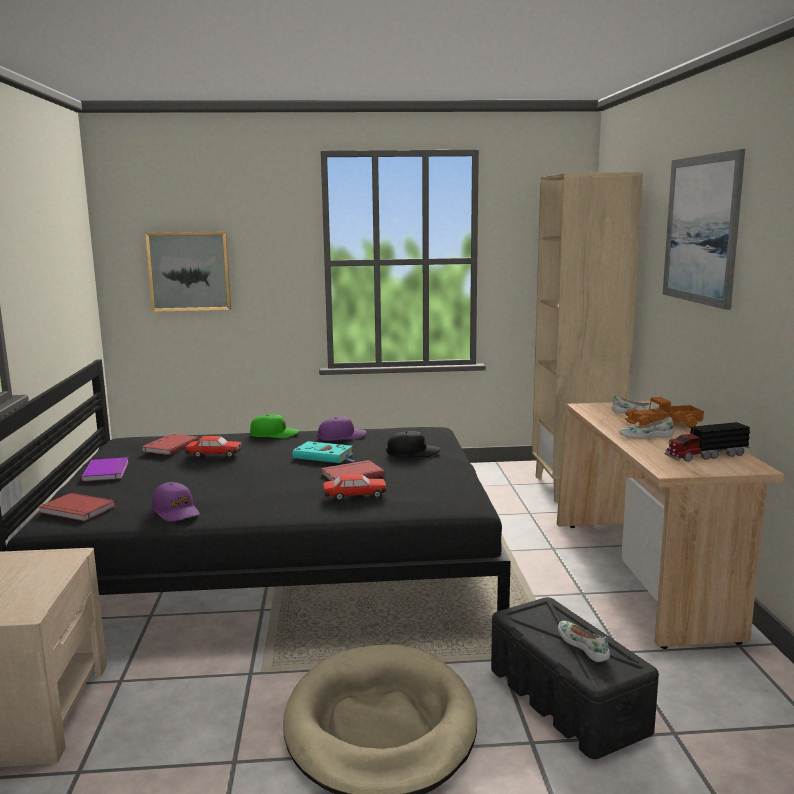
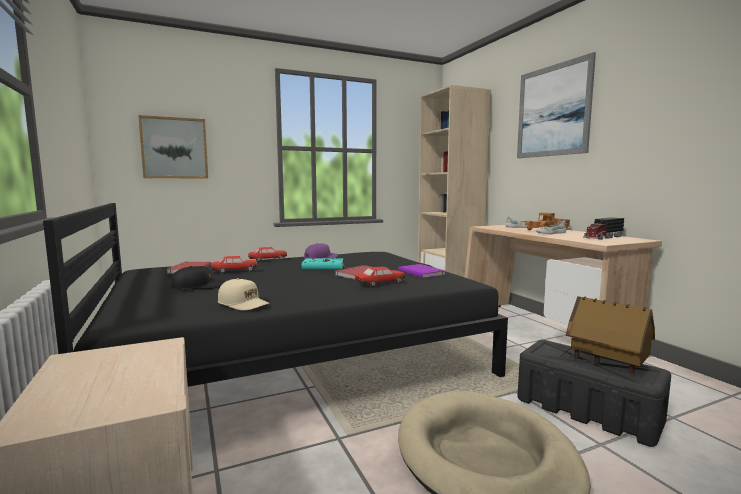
camera: 20 degrees left, 5 degrees down
red book [39,493,116,521] -> none
purple book [81,457,129,482] -> purple book moved to [398,264,445,278]
purple cap [152,482,200,522] -> beige cap [218,278,269,311]
green cap [250,414,299,438] -> toy car [248,247,287,262]
black cap [386,431,440,457] -> black cap moved to [171,266,226,290]
white shoe [558,621,610,662] -> toy house [560,296,655,374]

